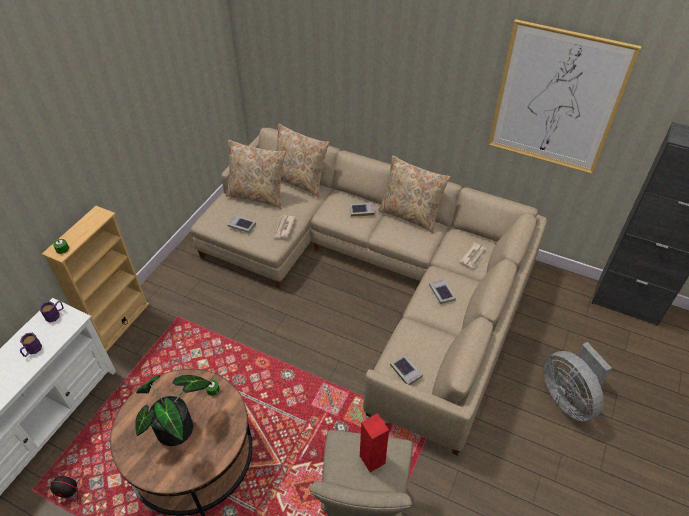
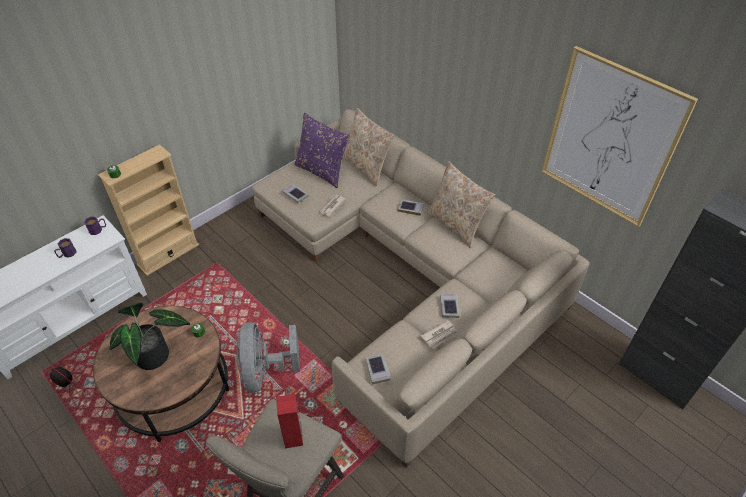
camera: 20 degrees right, 0 degrees up
beige pillow [226,140,286,209] -> purple pillow [294,113,350,188]
newspaper [459,243,487,268] -> newspaper moved to [420,320,458,349]
grey fan [543,342,611,421] -> grey fan moved to [236,322,300,393]

